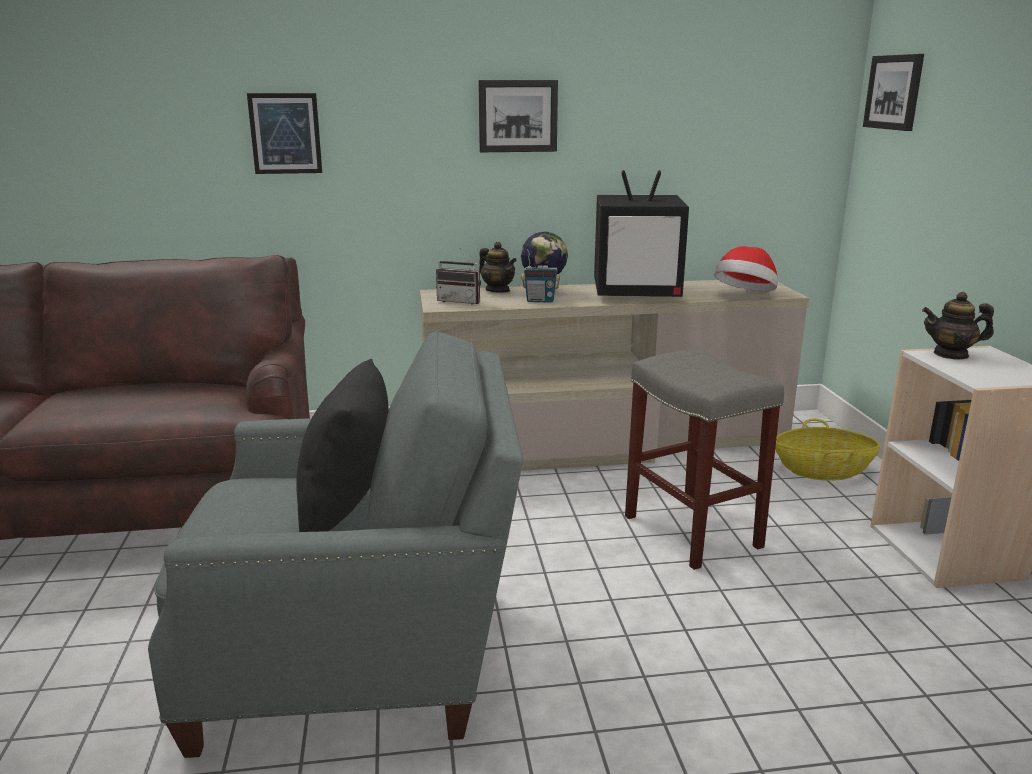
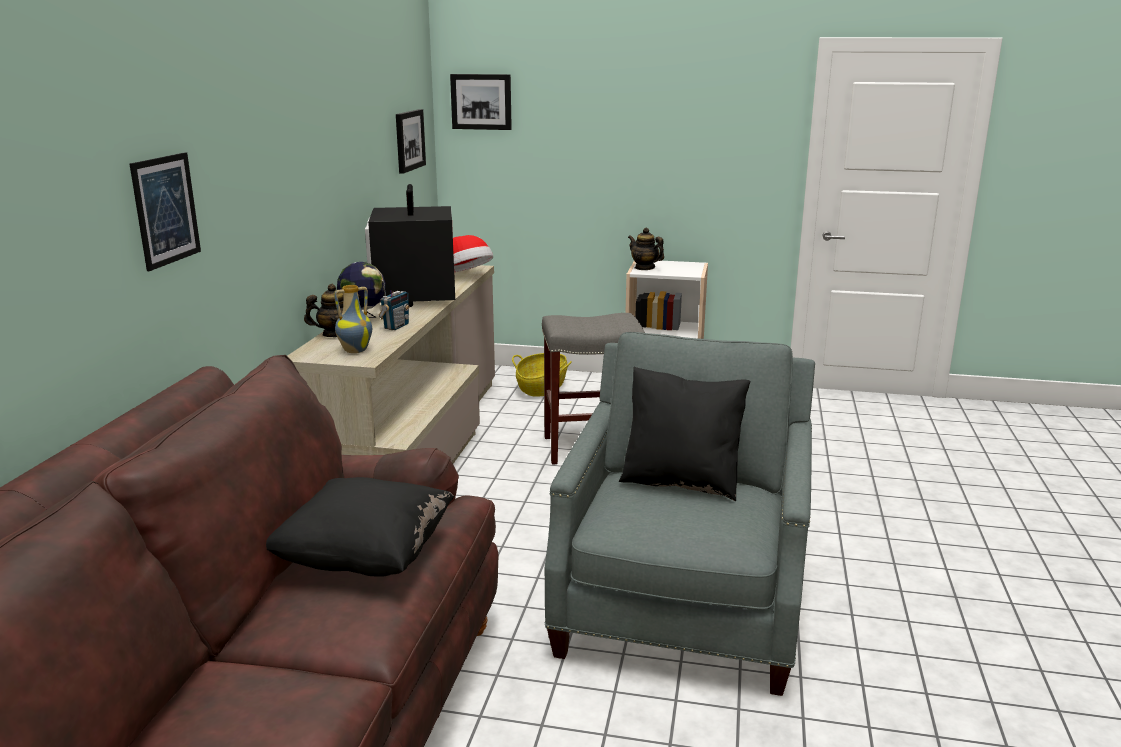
camera: 70 degrees left, 0 degrees up
radio [436,250,481,305] -> vase [334,285,372,353]
picture [478,80,558,152] -> picture moved to [396,109,426,174]
television [594,170,689,297] -> television turned 150 degrees clockwise [365,184,455,307]
teapot [922,292,994,359] -> teapot turned 105 degrees clockwise [628,228,664,270]
none -> black pillow [266,477,454,577]

